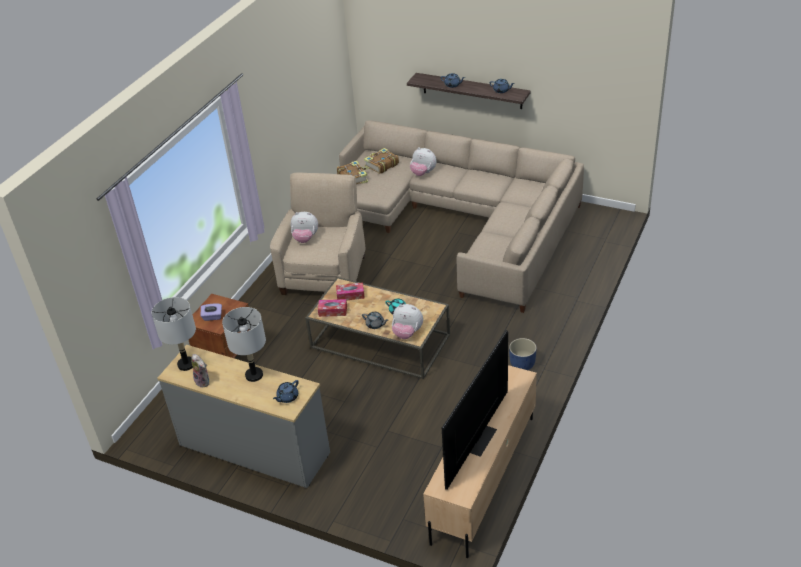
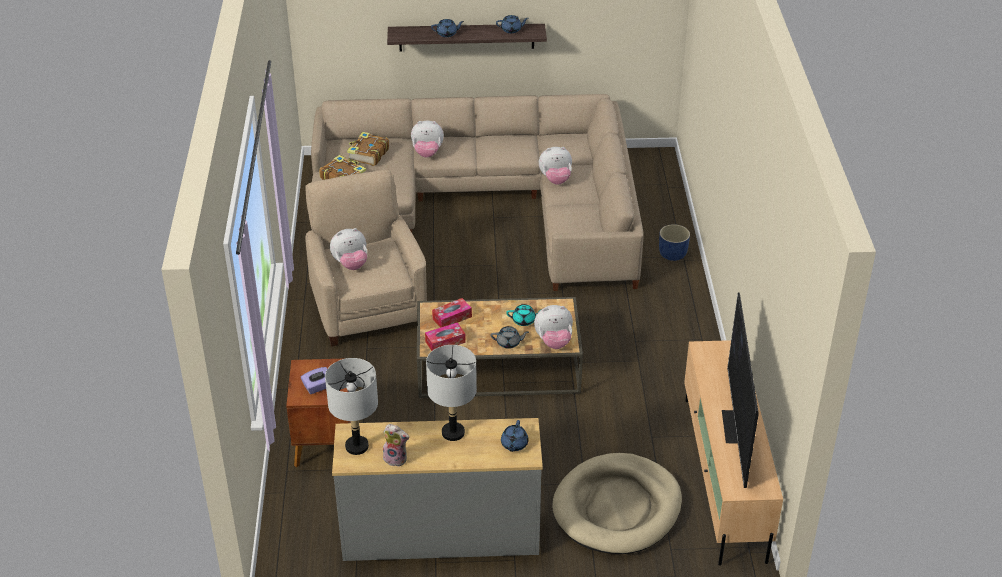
camera: 30 degrees left, 0 degrees up
blue planter [509,338,537,370] -> blue planter moved to [659,224,690,261]
none -> plush toy [539,147,572,185]
none -> beige dog bed [552,453,682,554]

